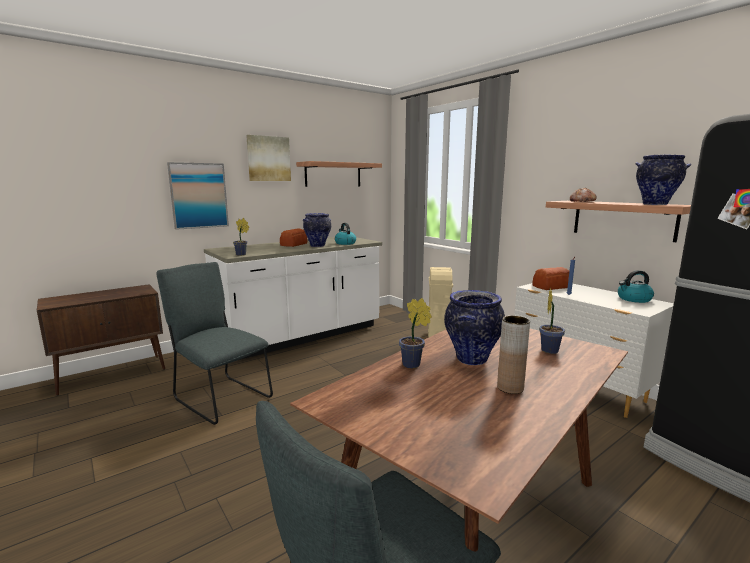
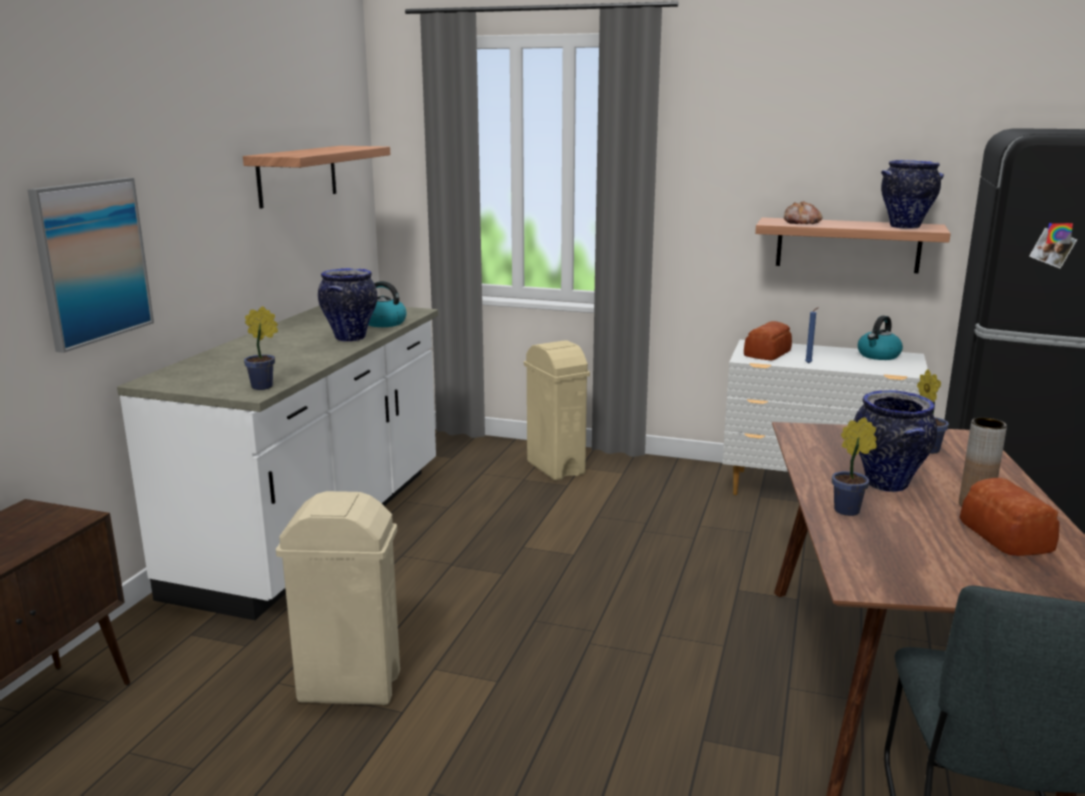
camera: 35 degrees left, 5 degrees up
grey chair [157,262,273,425] -> beige trash can [276,491,400,705]
picture [246,135,291,181] -> none
bread [280,228,307,247] -> bread moved to [959,478,1060,556]

